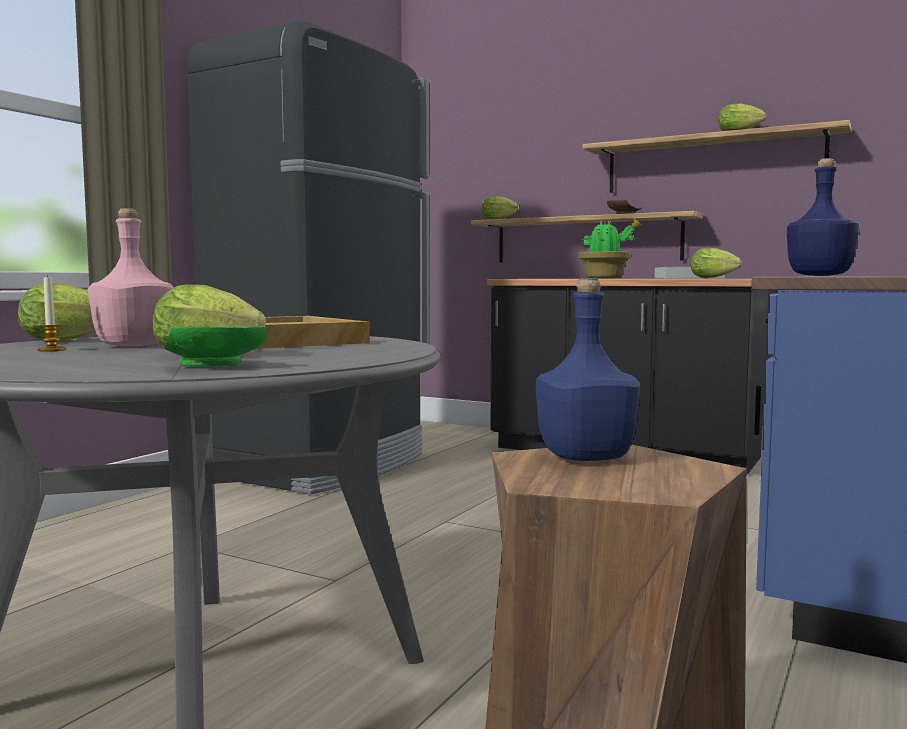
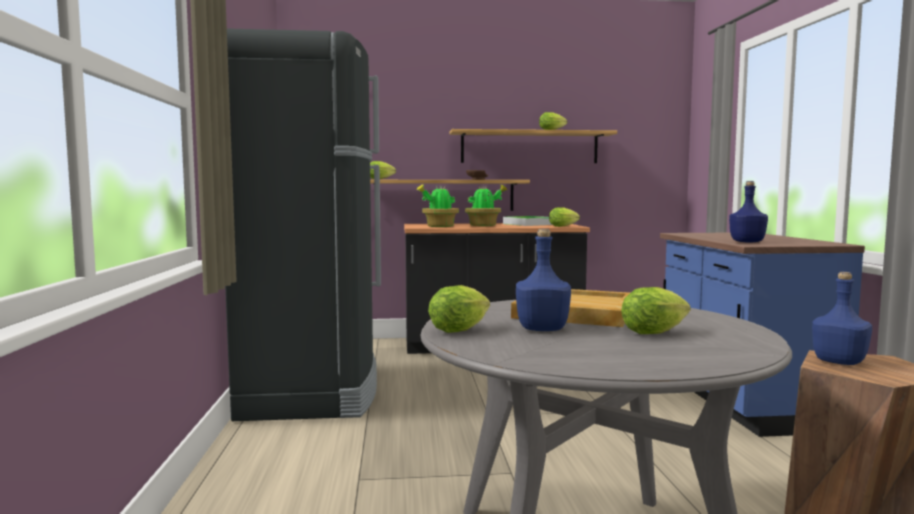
camera: 35 degrees left, 0 degrees up
candle [38,275,66,352] -> none
pink bottle [88,208,174,346] -> blue bottle [516,229,571,331]
green plate [164,326,266,367] -> none
none -> potted plant [416,184,459,227]

